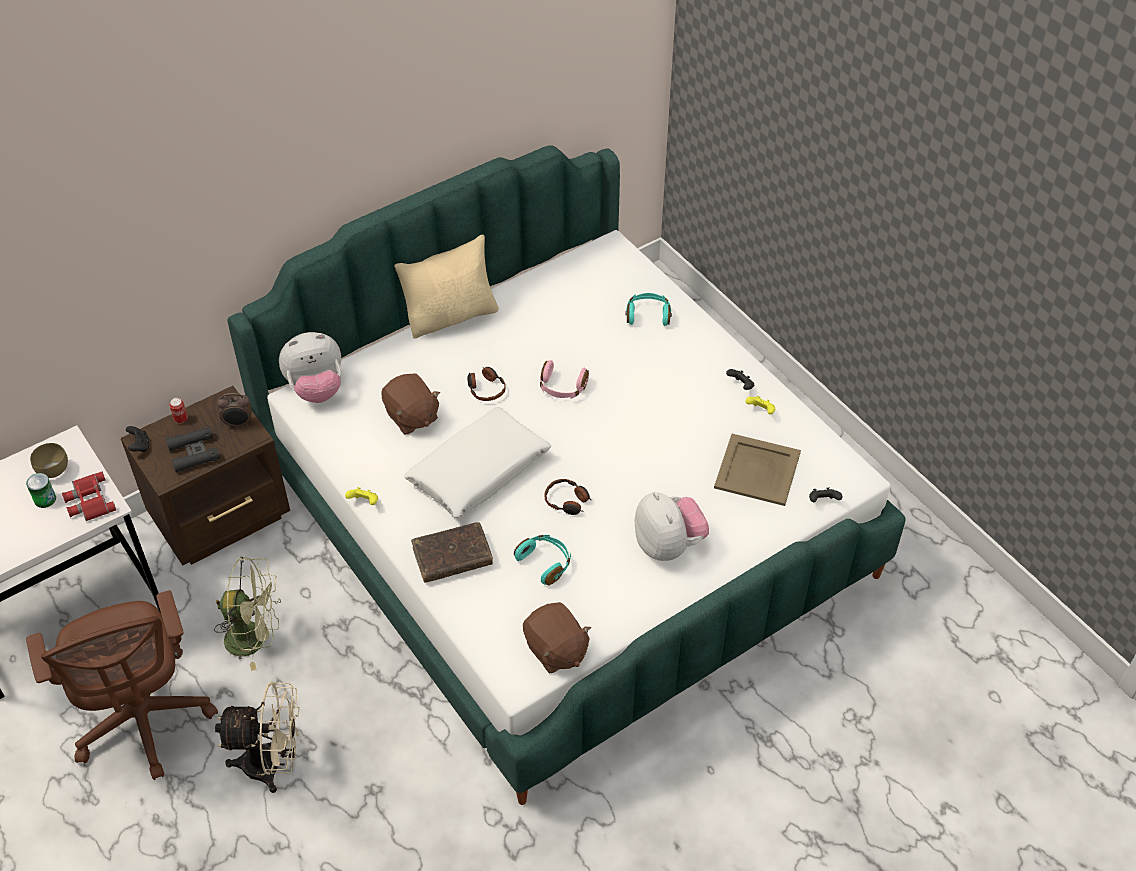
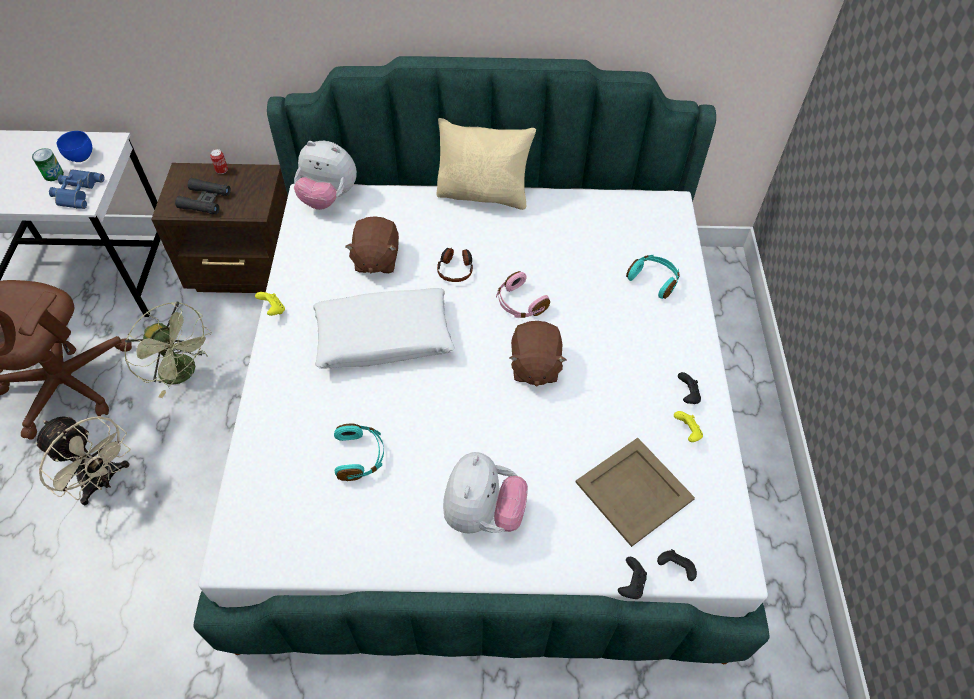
camera: 35 degrees right, 5 degrees up
brown bowl [30,443,68,478] -> blue bowl [57,131,92,162]
red binoculars [62,472,116,521] -> blue binoculars [49,170,104,209]
black game controller [126,426,149,452] -> black game controller moved to [618,557,647,599]
alarm clock [217,393,252,427] -> none
brown book [411,522,493,583] -> none
brown plush toy [523,602,591,674] -> brown plush toy moved to [509,321,566,387]
headphones [545,479,592,515] -> none

